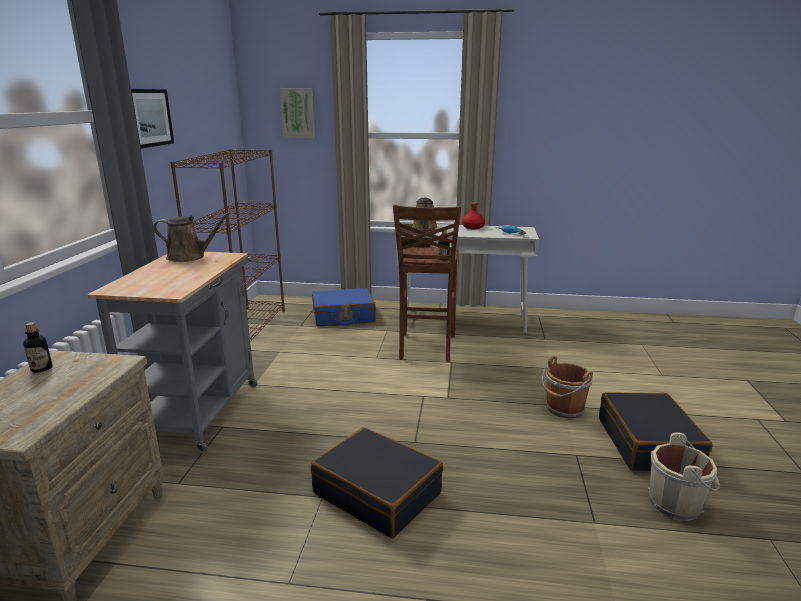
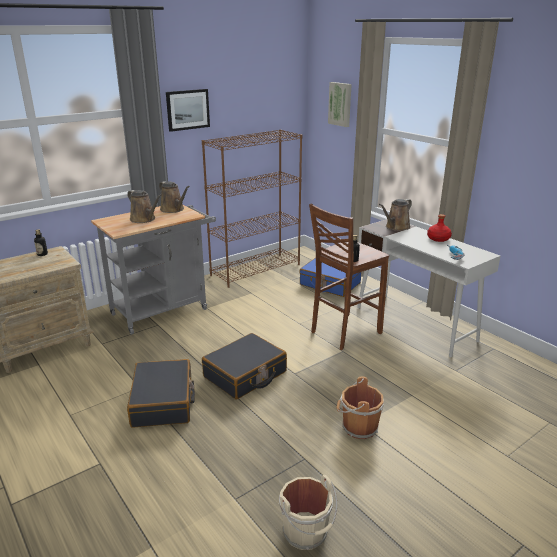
camera: 45 degrees right, 5 degrees up
black suitcase [599,392,712,471] -> black suitcase moved to [202,333,287,399]
none -> brown watering can [127,190,162,223]

